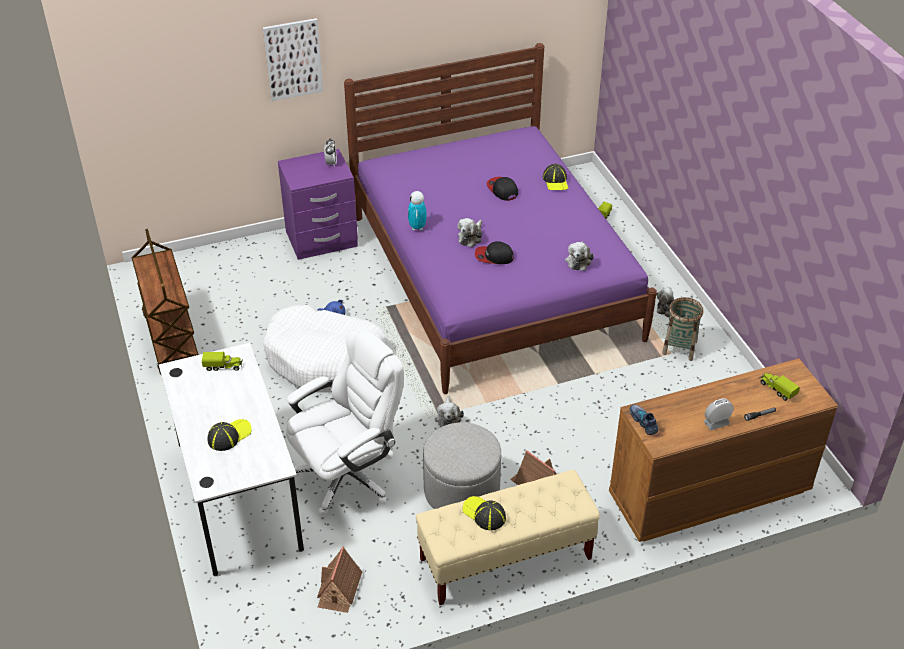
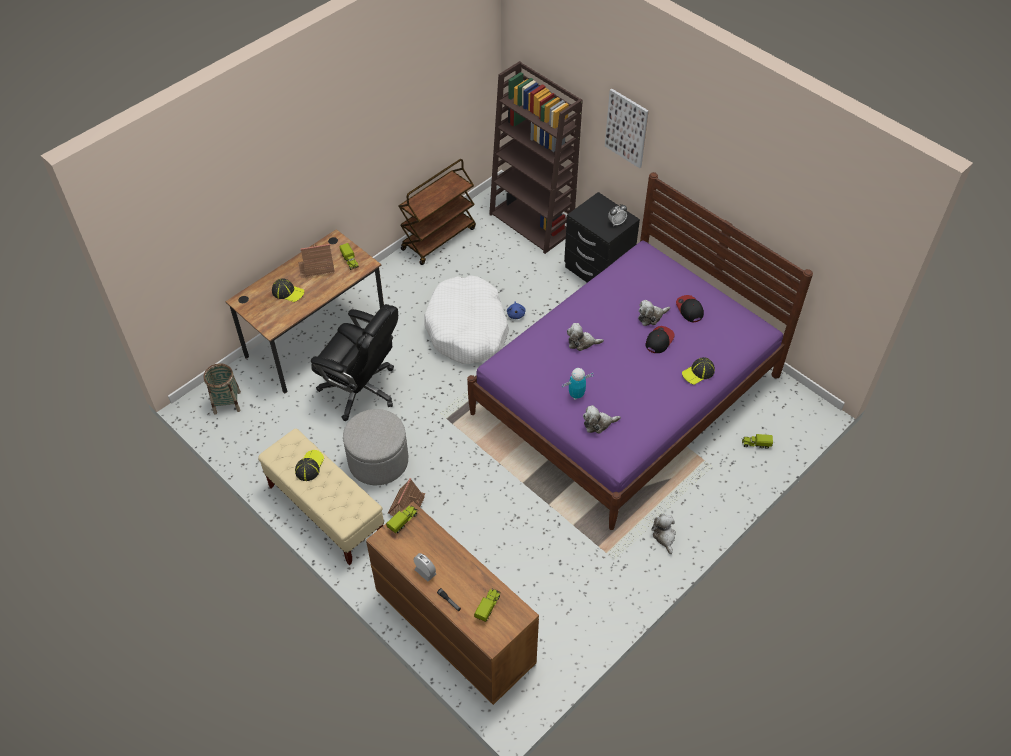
camera: 65 degrees right, 10 degrees up
white desk [159,343,304,576] -> brown desk [225,229,384,393]
purple nightstand [278,149,358,260] -> black nightstand [564,192,640,283]
white office chair [286,326,404,517] -> black office chair [311,304,398,421]
toy house [317,546,362,613] -> toy house moved to [298,244,335,278]
toy robot [408,191,427,230] -> toy robot moved to [562,368,594,400]
plush toy [435,396,464,427] -> plush toy moved to [638,300,670,326]
cap [475,241,514,264] -> cap moved to [676,295,704,322]
shoe [630,404,658,435] -> toy truck [386,505,418,533]
basket [662,297,703,361] -> basket moved to [203,363,241,415]
none -> brown bookcase [489,61,583,254]

